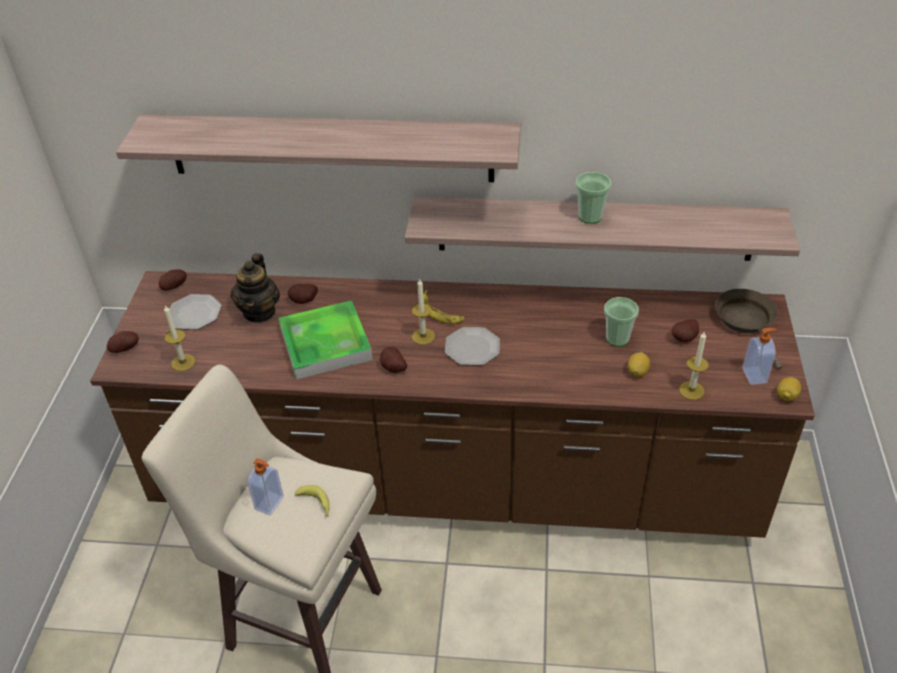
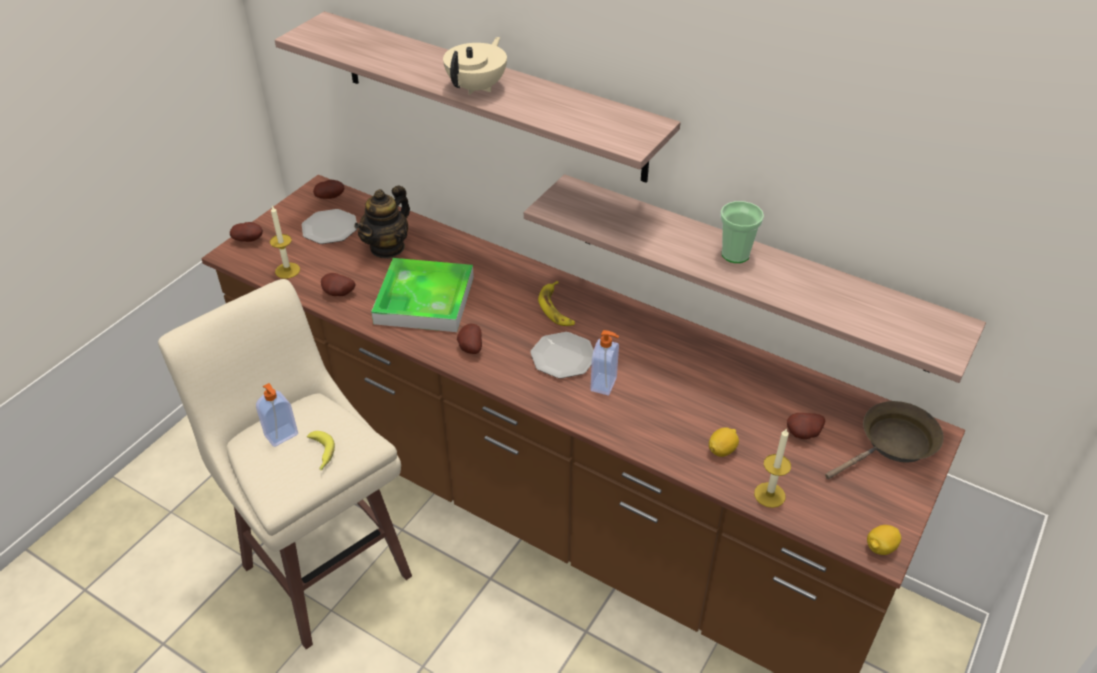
camera: 25 degrees right, 0 degrees up
potato [288,284,318,304] -> potato moved to [321,273,356,296]
candle [412,279,435,345] -> none
cup [604,297,639,347] -> none
brown frying pan [715,289,782,369] -> brown frying pan turned 45 degrees clockwise [825,401,944,479]
soap dispenser [742,328,778,385] -> soap dispenser moved to [590,330,619,396]
none -> beige teapot [443,37,507,95]

